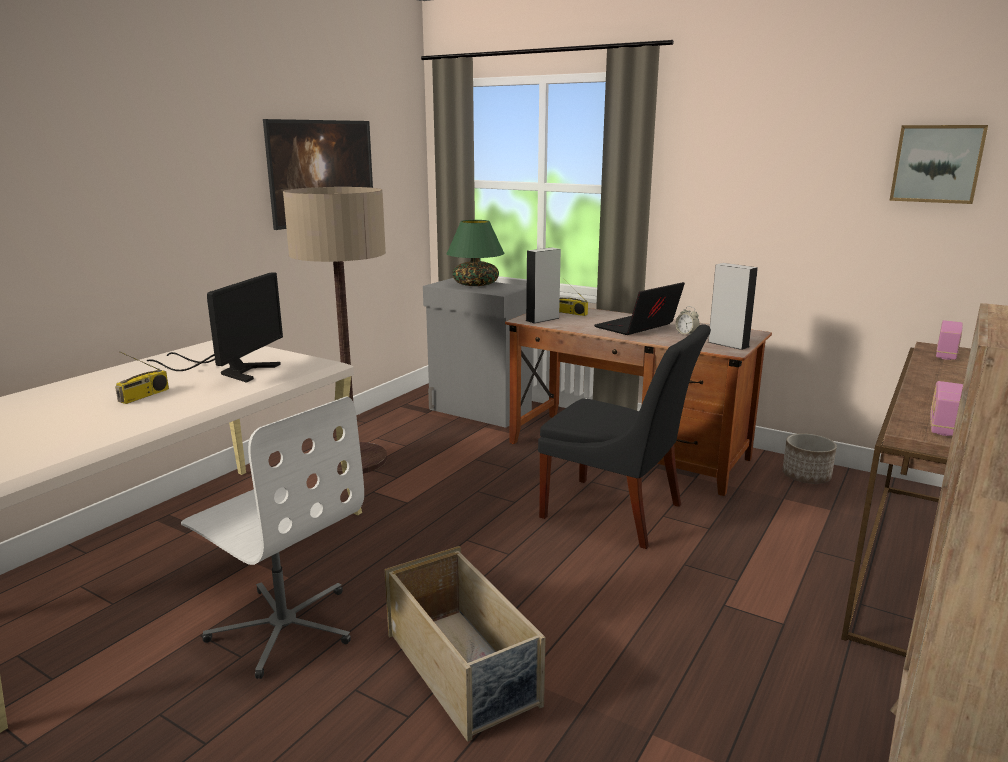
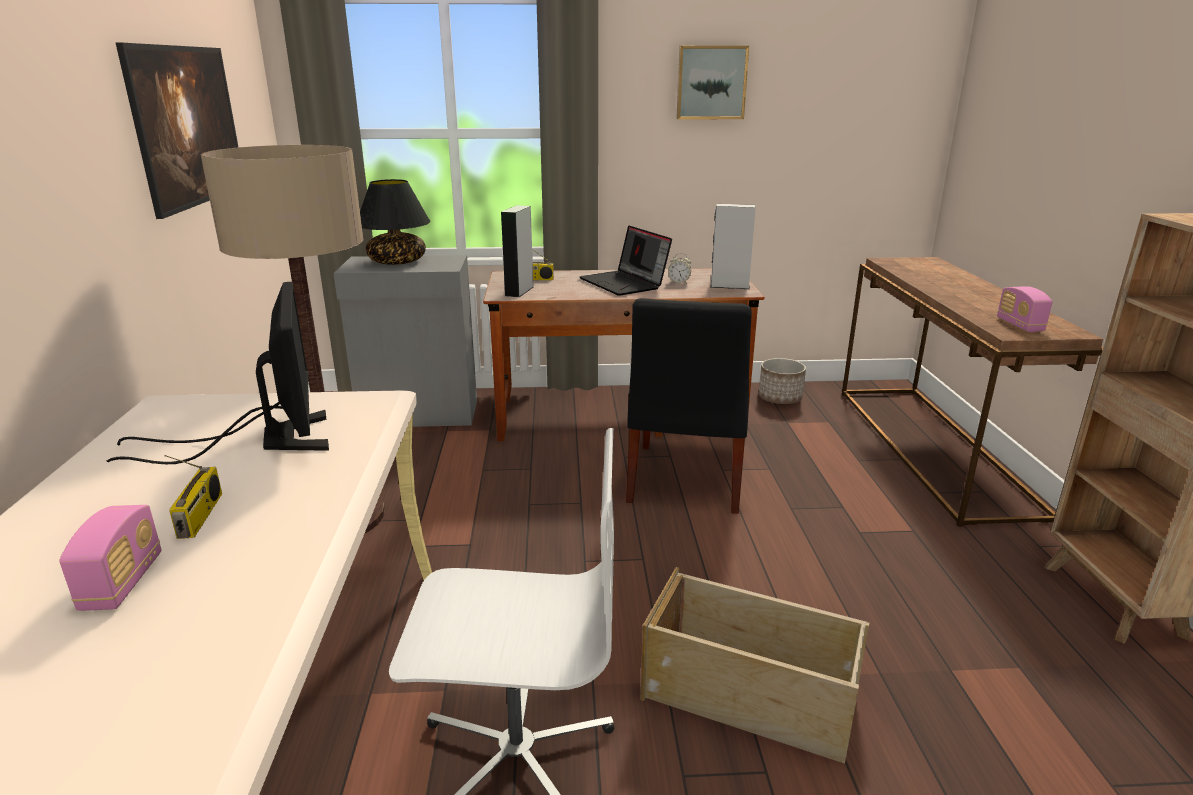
camera: 35 degrees left, 5 degrees up
green table lamp [447,220,504,286] -> black table lamp [360,179,430,265]
black chair [538,324,711,549] -> black chair turned 105 degrees clockwise [626,298,752,514]
laptop [594,282,685,335] -> laptop turned 45 degrees counterclockwise [580,226,672,296]
picture [889,125,988,204] -> picture moved to [676,46,749,120]
radio [936,320,963,360] -> radio moved to [59,505,161,611]

